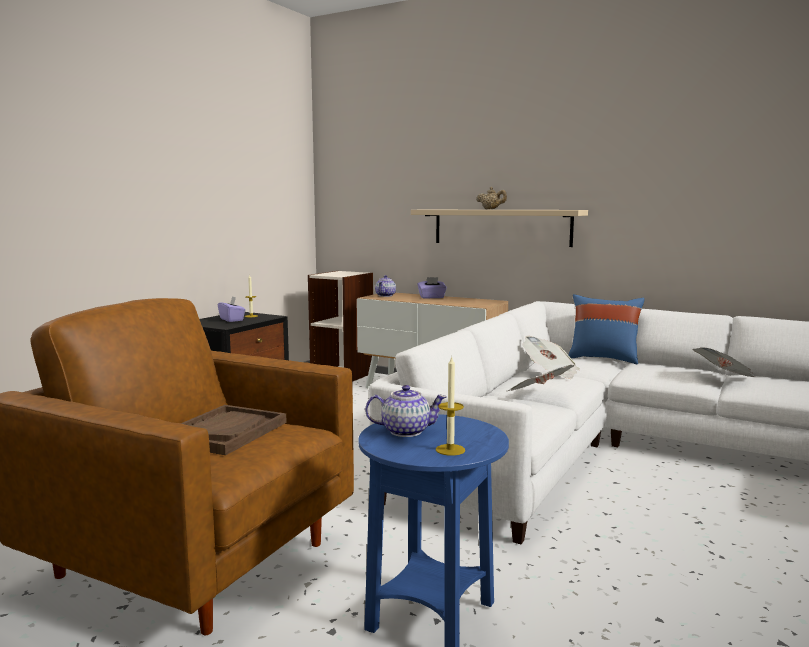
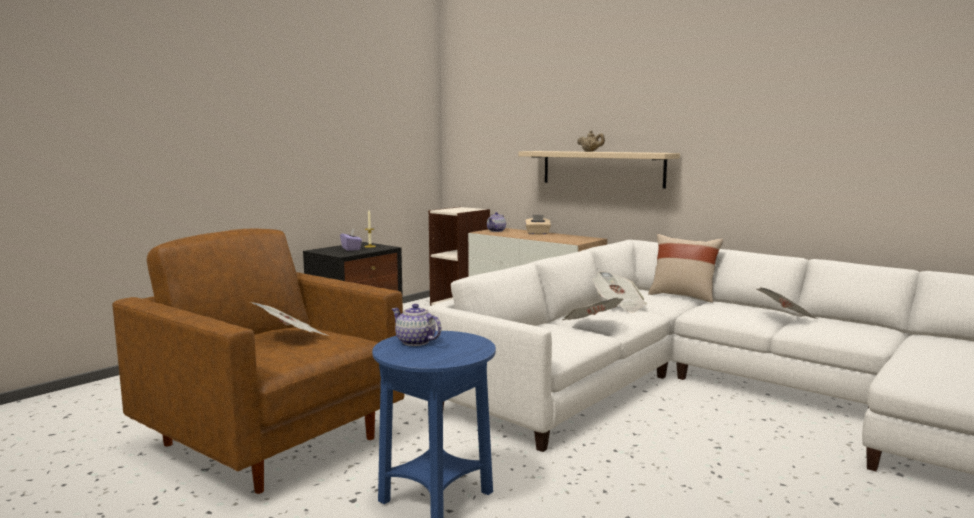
camera: 10 degrees right, 0 degrees up
brown tray [181,405,287,455] -> newspaper [250,302,327,335]
teapot [365,385,447,437] -> teapot turned 150 degrees counterclockwise [392,304,441,346]
purple tissue box [418,277,447,299] -> beige tissue box [525,215,551,235]
candle [436,356,465,456] -> none
blue pillow [568,294,645,365] -> beige pillow [648,234,723,303]

